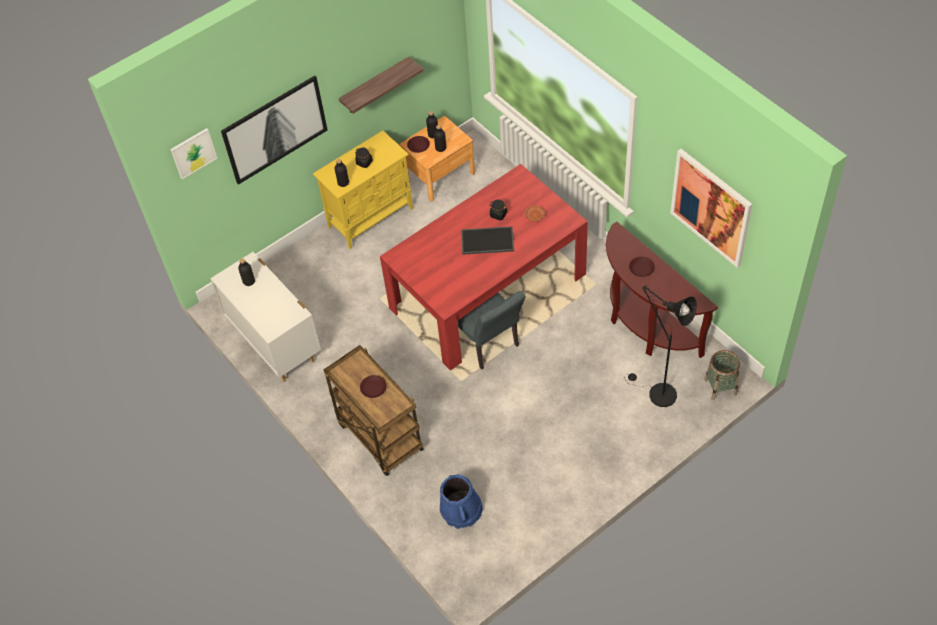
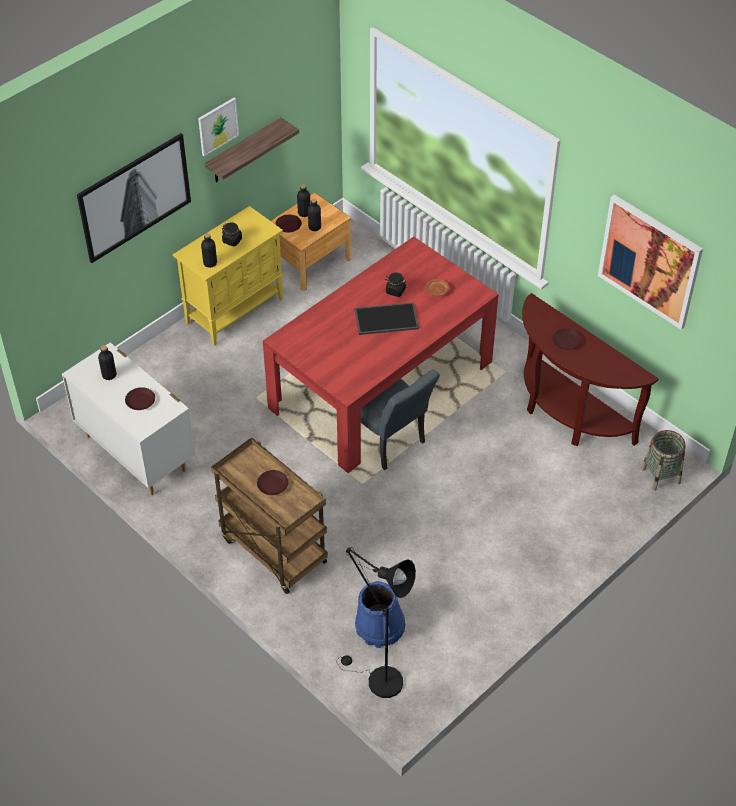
camera: 10 degrees left, 5 degrees down
picture [170,128,217,179] -> picture moved to [198,98,239,156]
black floor lamp [625,286,697,407] -> black floor lamp moved to [336,547,416,698]
none -> brown plate [125,387,155,410]

